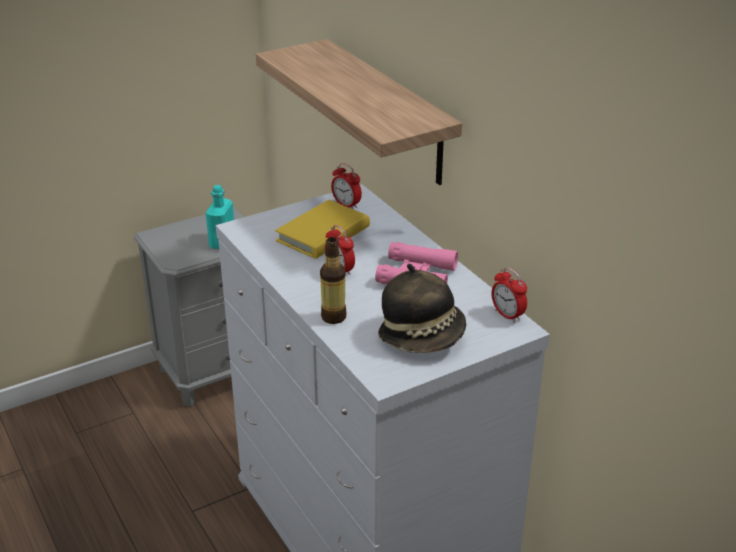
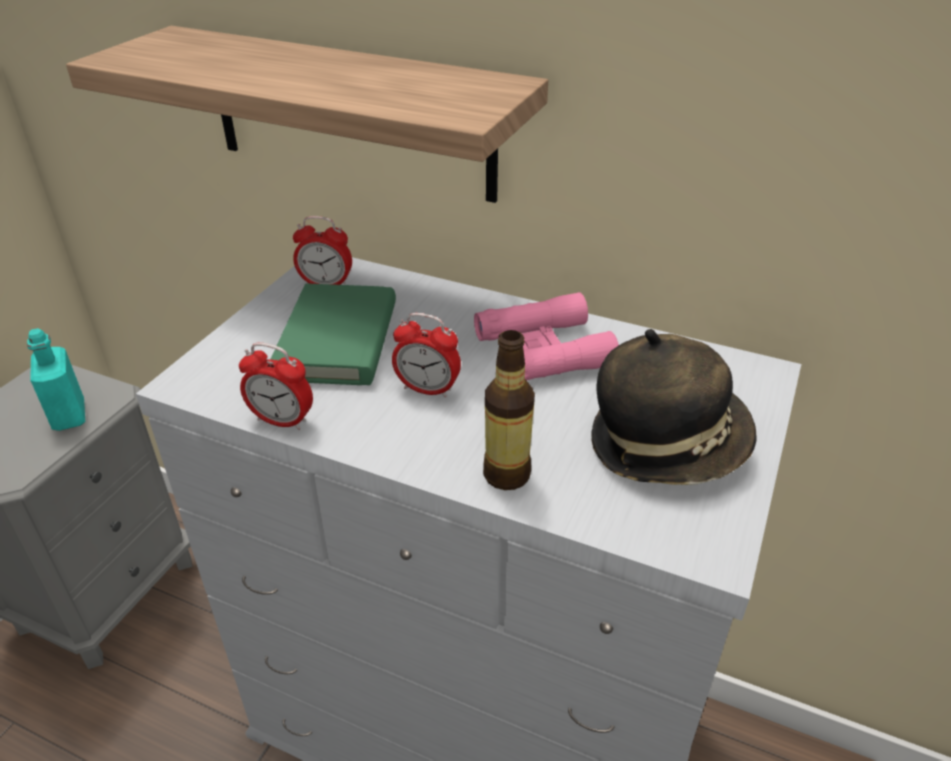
camera: 35 degrees left, 5 degrees up
yellow book [275,200,370,259] -> green book [271,284,396,385]
alarm clock [491,267,527,323] -> alarm clock moved to [239,343,313,430]

